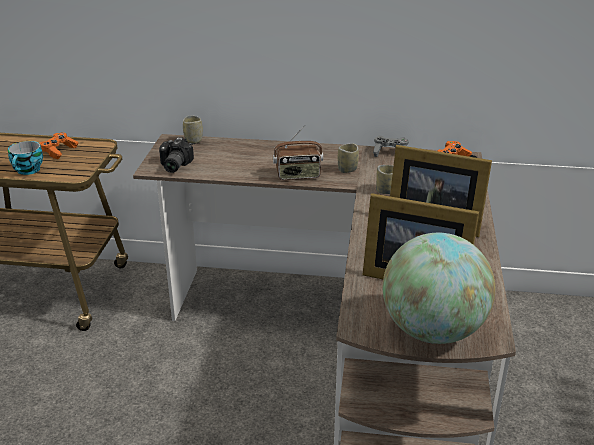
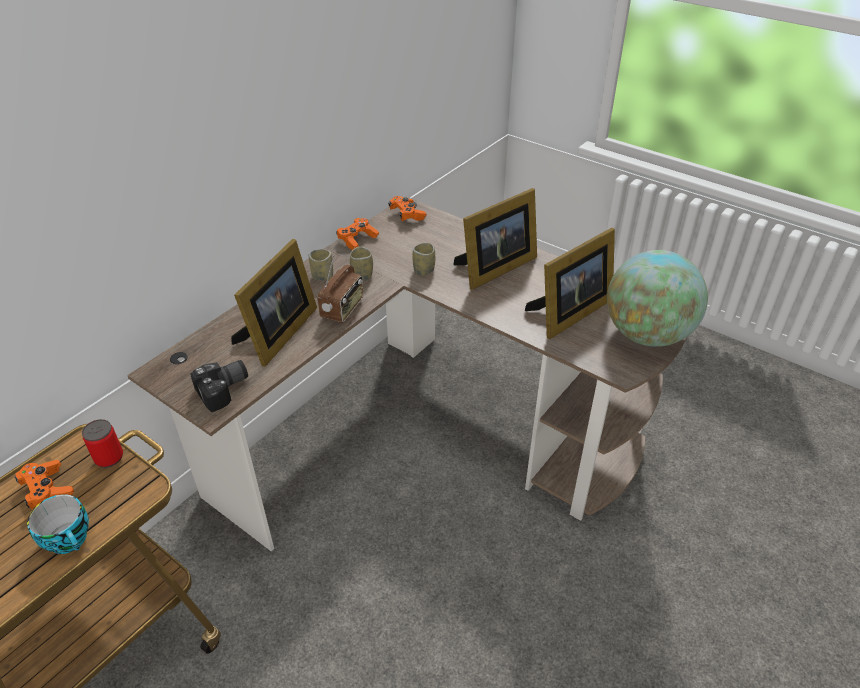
camera: 60 degrees left, 10 degrees up
camera [159,137,194,173] -> camera turned 75 degrees counterclockwise [190,360,248,412]
cup [183,115,203,144] -> cup moved to [309,249,333,281]
grey game controller [373,136,409,157] -> orange game controller [336,218,379,250]
none -> can [82,419,123,468]
none -> picture frame [231,239,317,367]

